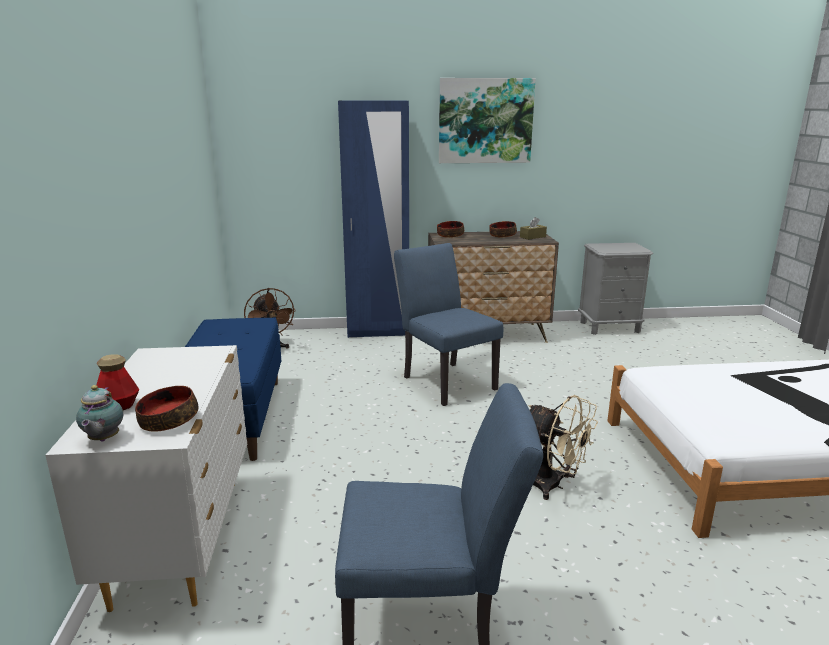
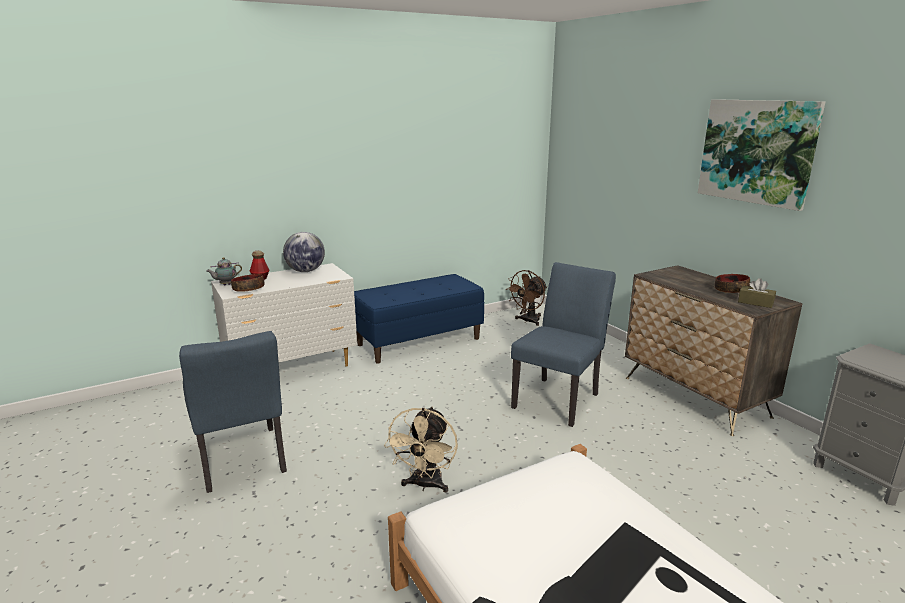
camera: 65 degrees right, 0 degrees up
blue wardrobe [338,101,409,338] -> none
bowl [437,221,464,238] -> none
none -> globe [283,232,325,272]

